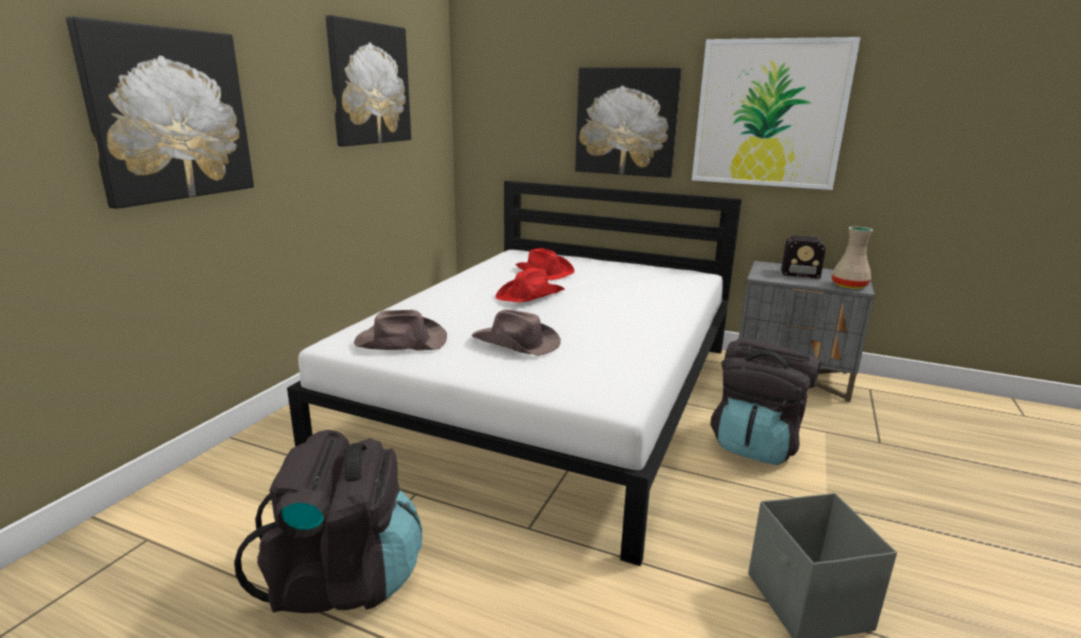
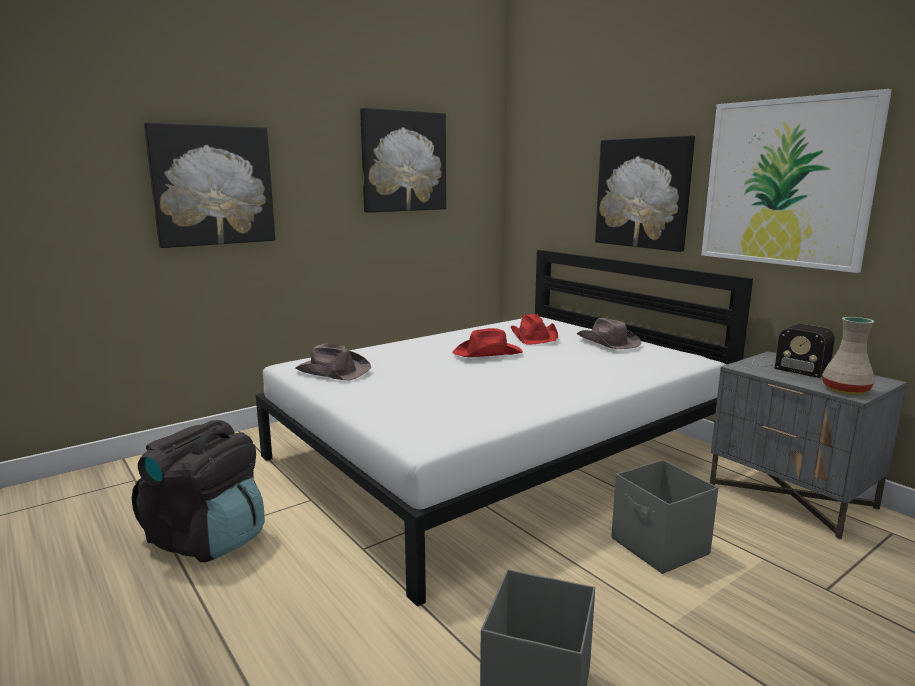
camera: 30 degrees right, 5 degrees down
brown hat [471,310,561,356] -> brown hat moved to [577,318,641,349]
black backpack [710,337,821,465] -> grey storage box [611,460,718,574]

